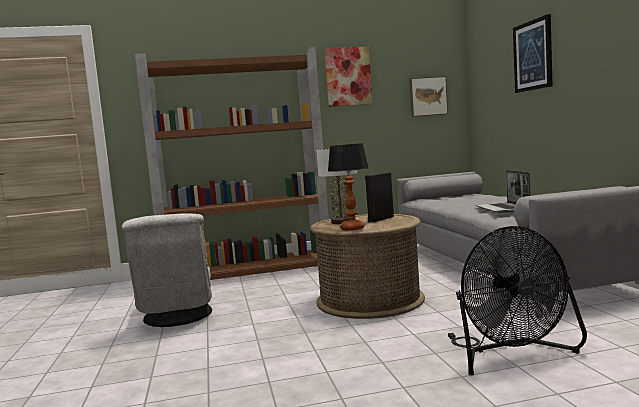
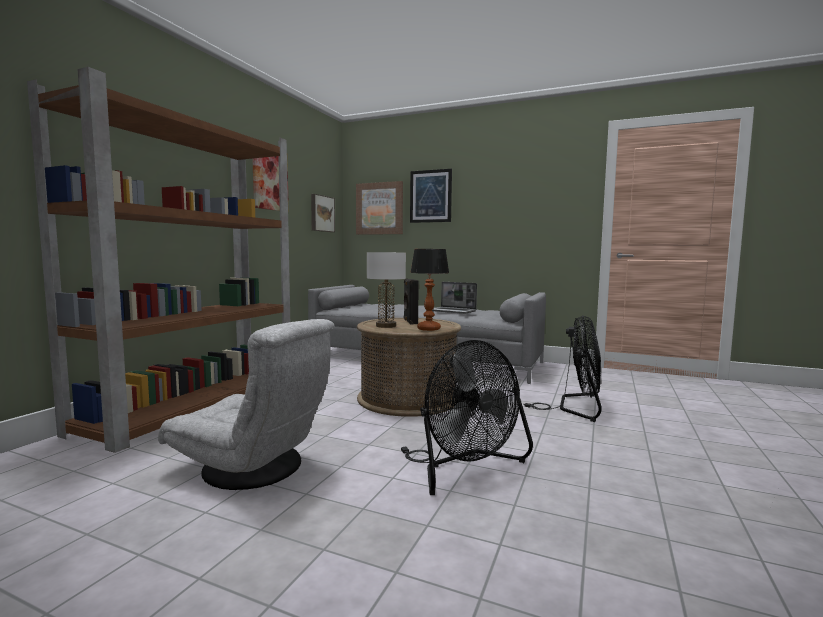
camera: 55 degrees left, 0 degrees up
none -> picture [356,181,403,235]
none -> black fan [401,340,533,495]

